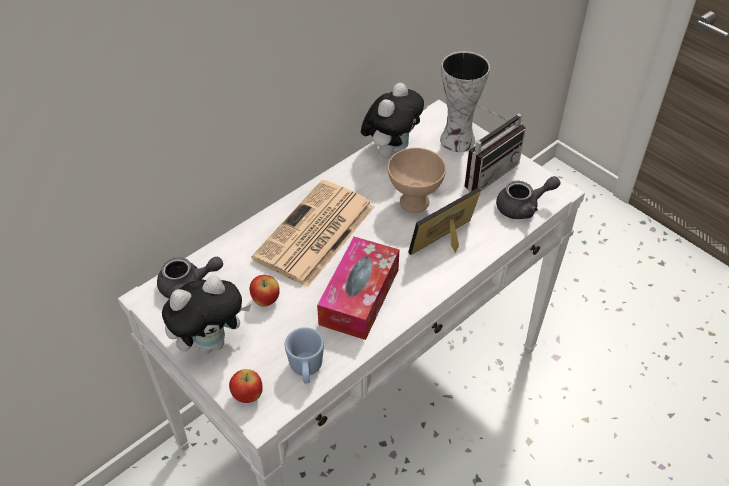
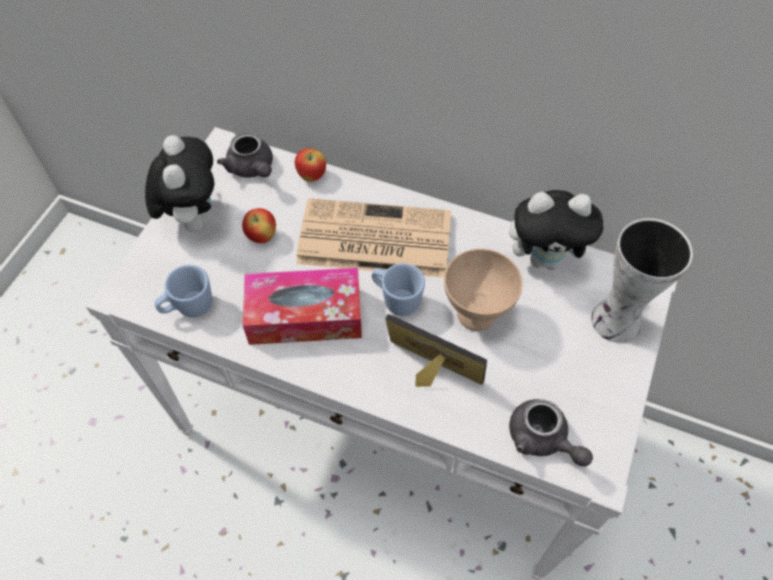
camera: 65 degrees right, 10 degrees up
plush toy [162,276,251,354] -> plush toy turned 135 degrees counterclockwise [145,135,214,232]
apple [229,369,263,403] -> apple moved to [295,148,326,182]
radio [465,105,526,192] -> none
none -> blue mug [372,263,425,316]

